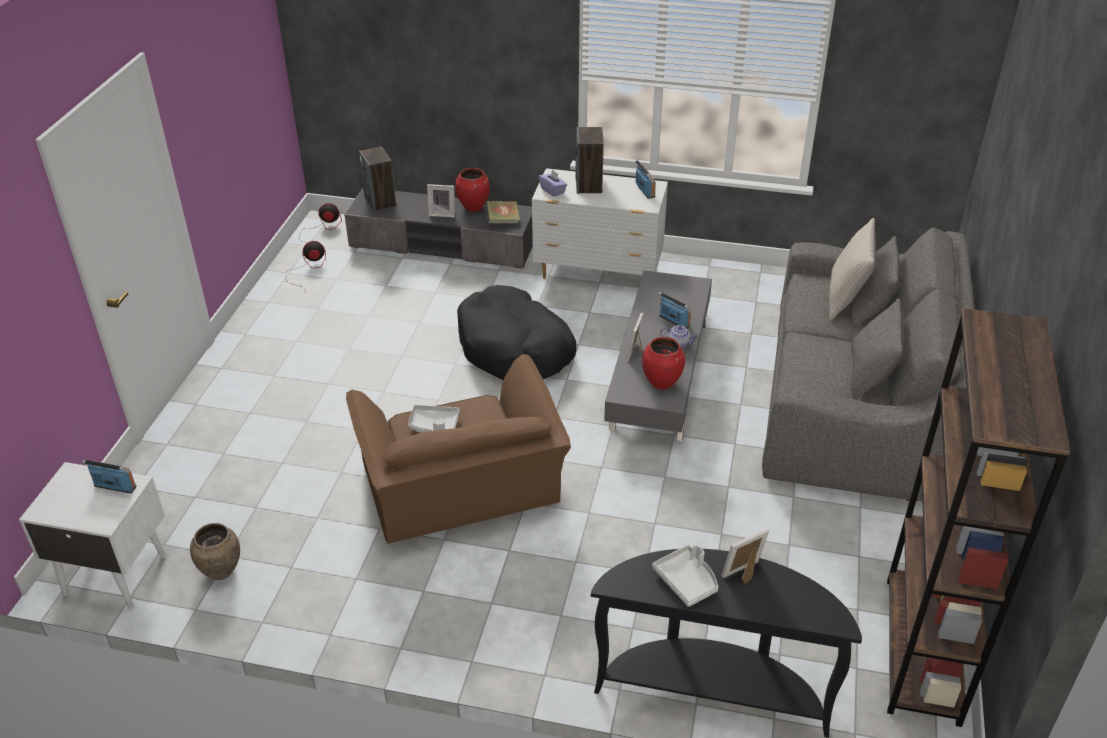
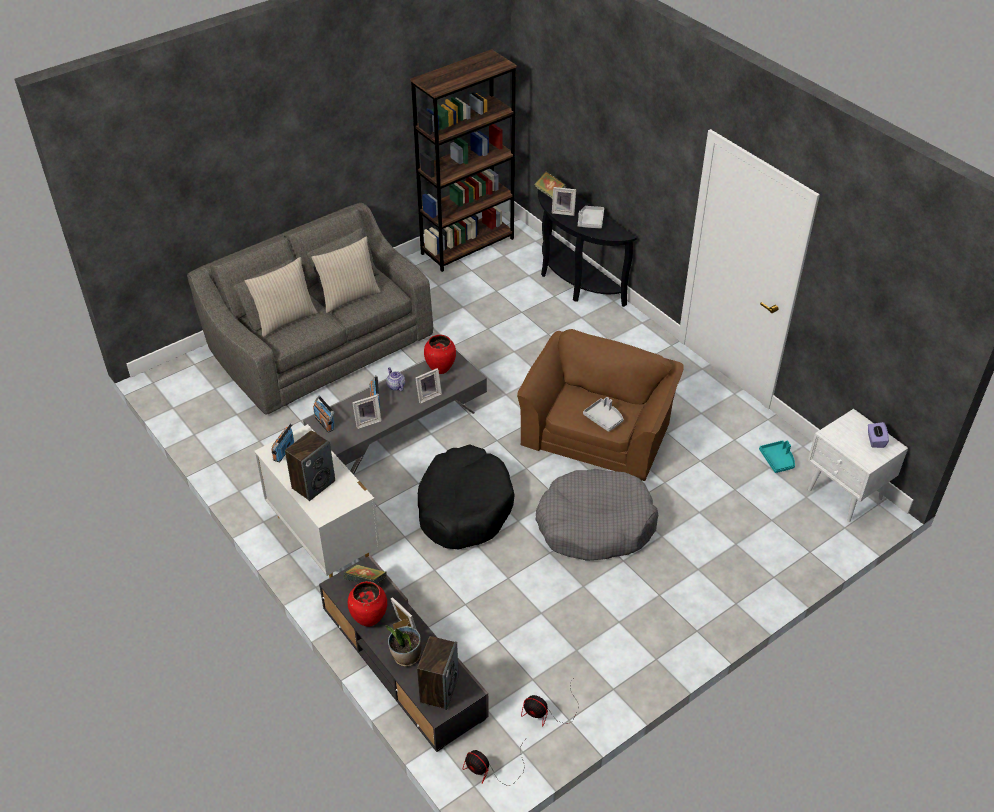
camera: 140 degrees left, 5 degrees up
radio [82,460,137,493] -> radio moved to [313,396,334,433]
brown vase [190,523,240,580] -> turquoise tray [759,440,795,473]
purple tissue box [539,170,567,197] -> purple tissue box moved to [868,422,889,448]
none -> beige pillow [311,236,381,313]
none -> picture frame [352,395,382,429]
none -> potted plant [386,625,421,666]
none -> book [534,171,567,199]
none -> grey dog bed [535,469,659,561]

